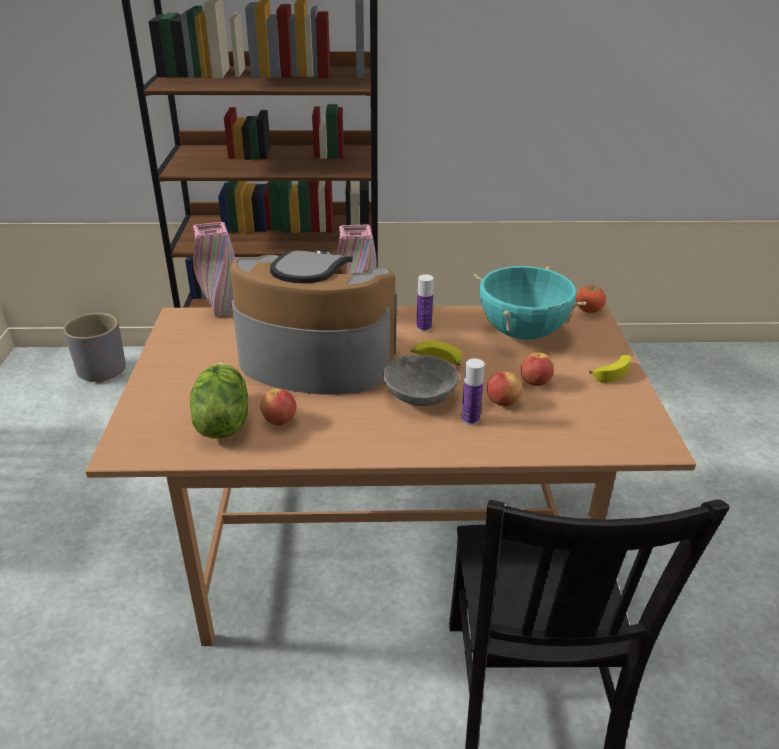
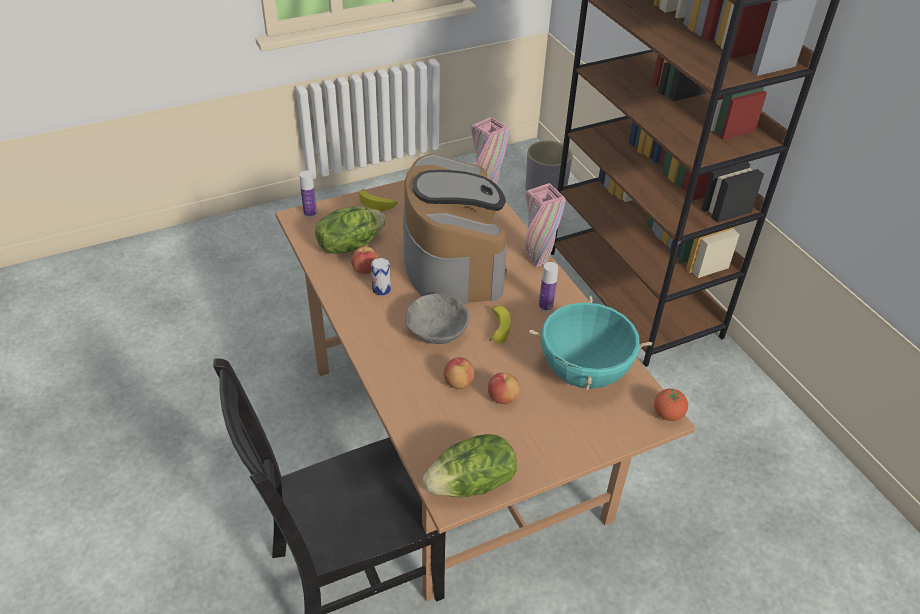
camera: 65 degrees right, 10 degrees up
bottle [461,358,484,425] -> bottle moved to [299,171,317,217]
banana [589,354,631,383] -> banana moved to [359,189,398,211]
none -> can [371,258,391,296]
none -> lettuce [423,434,517,497]

